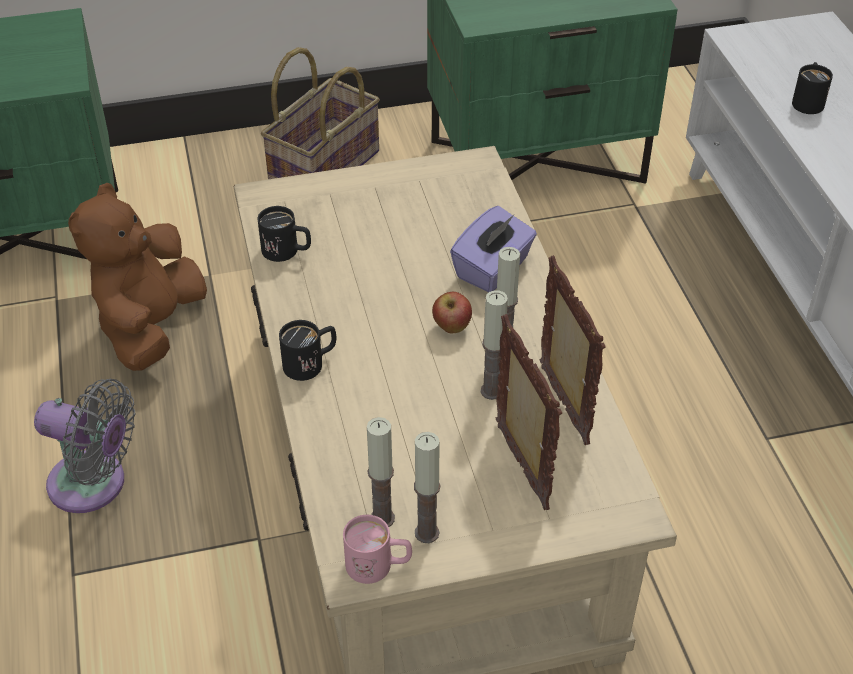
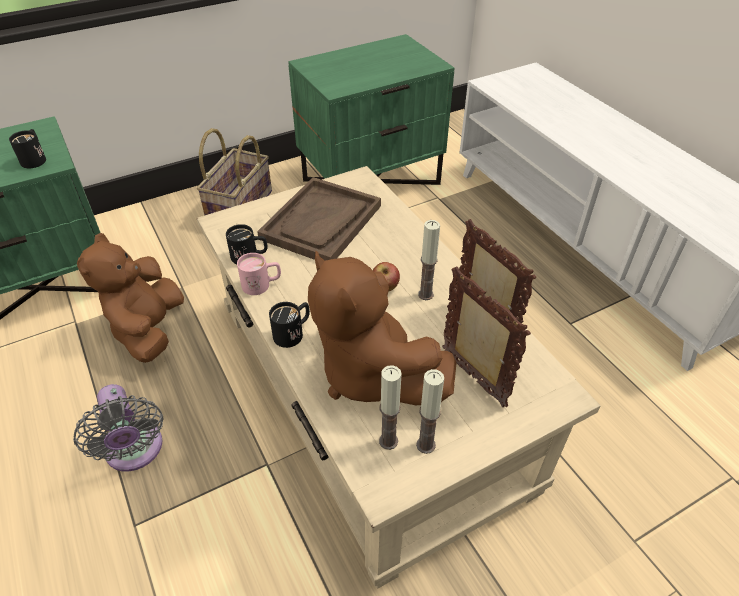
camera: 15 degrees left, 0 degrees up
grey fan [34,379,135,513] -> grey fan turned 60 degrees clockwise [73,384,164,472]
pink mug [343,515,412,584] -> pink mug moved to [237,253,281,295]
purple tissue box [450,206,537,292] -> none
candle [480,290,508,400] -> none
black mug [792,62,833,114] -> black mug moved to [9,129,46,168]
none -> brown tray [257,177,381,261]
none -> brown plush toy [308,251,457,405]

